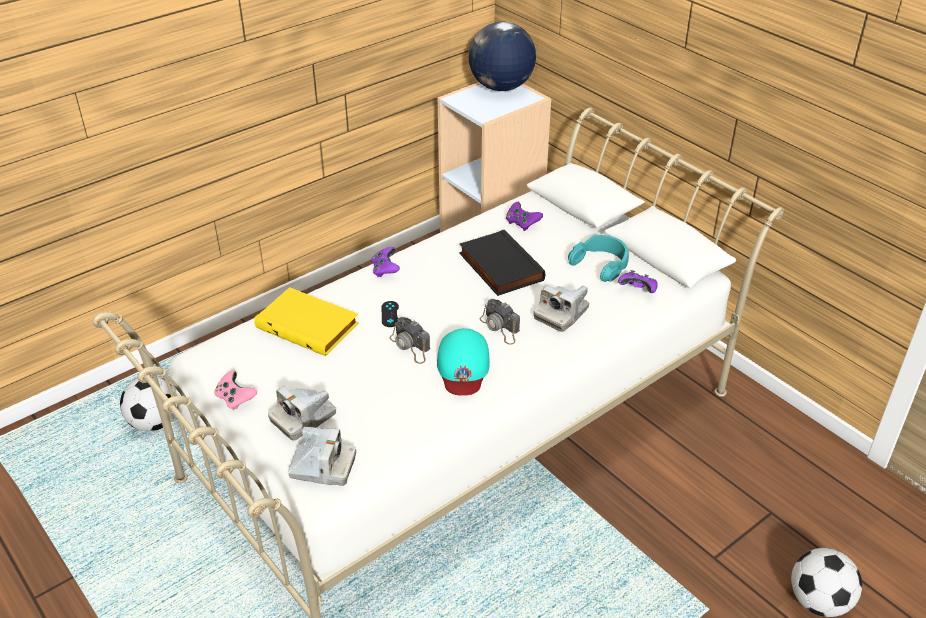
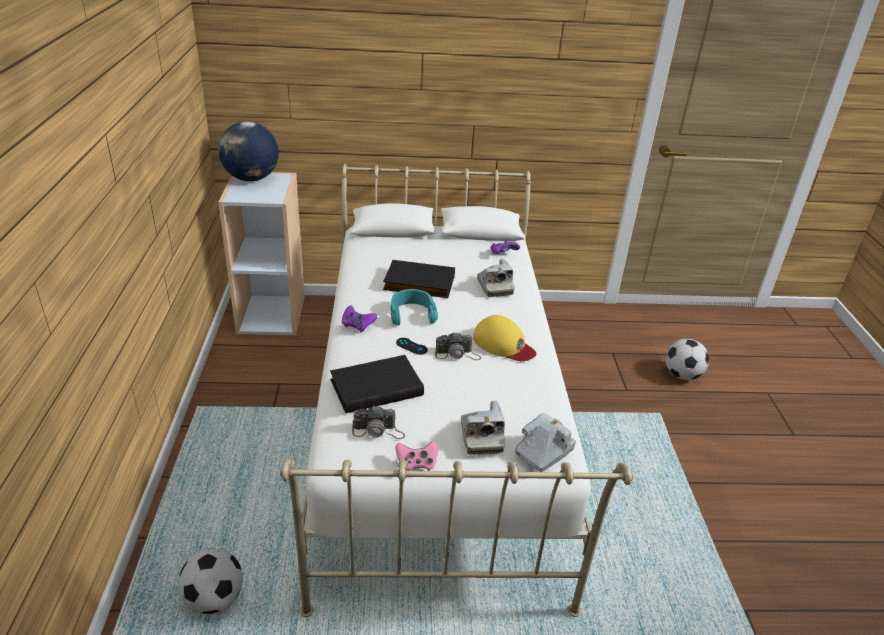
camera: 55 degrees left, 5 degrees down
yellow book [254,287,359,356] -> black book [330,355,424,413]
turquoise cap [437,328,490,396] -> yellow cap [473,315,536,361]
camera [480,299,520,345] -> camera moved to [352,406,405,439]
purple game controller [506,202,543,231] -> none
turquoise headphones [568,235,629,282] -> turquoise headphones moved to [391,289,438,326]

